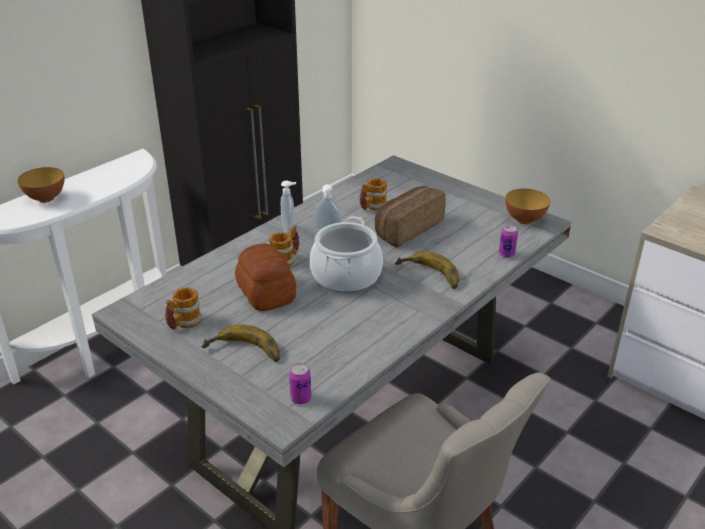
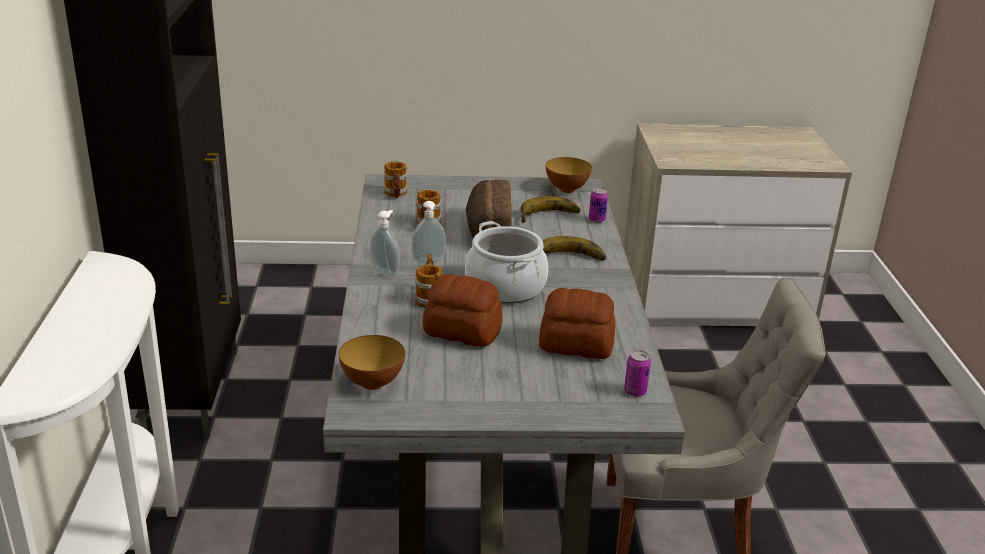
camera: 45 degrees left, 5 degrees down
bowl [18,167,64,203] -> bowl moved to [339,335,405,390]
mug [165,287,202,330] -> mug moved to [383,162,408,198]
banana [202,324,280,362] -> banana moved to [520,196,580,223]
none -> bread [539,288,615,359]

